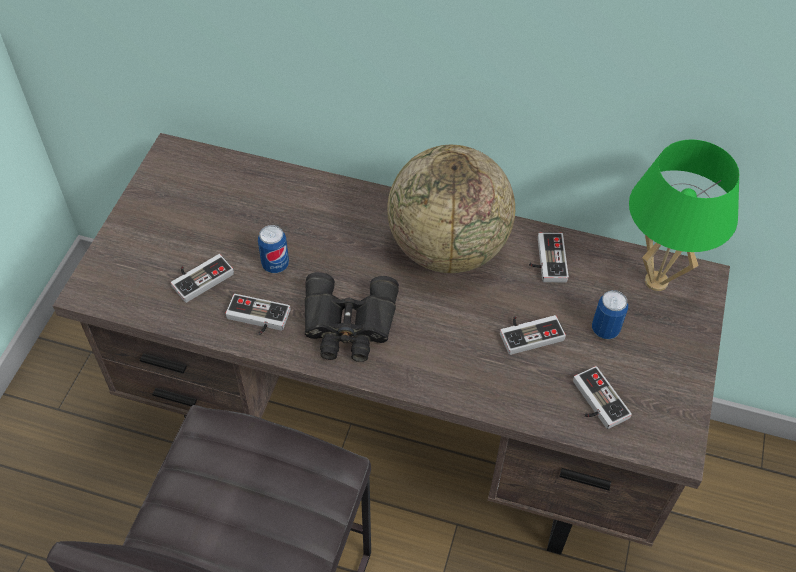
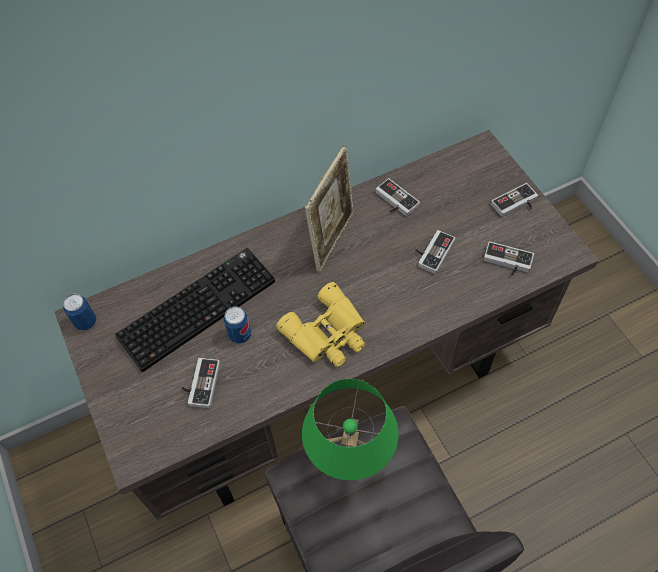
camera: 40 degrees left, 5 degrees up
game controller [225,294,291,335] -> game controller moved to [491,183,538,217]
black binoculars [305,272,399,362] -> yellow binoculars [276,282,365,367]
globe [387,145,515,273] -> picture frame [305,145,354,272]
can [592,290,628,339] -> can moved to [63,294,96,331]
green table lamp [629,140,739,291] -> green table lamp moved to [302,379,399,480]
none -> keyboard [115,248,275,372]

